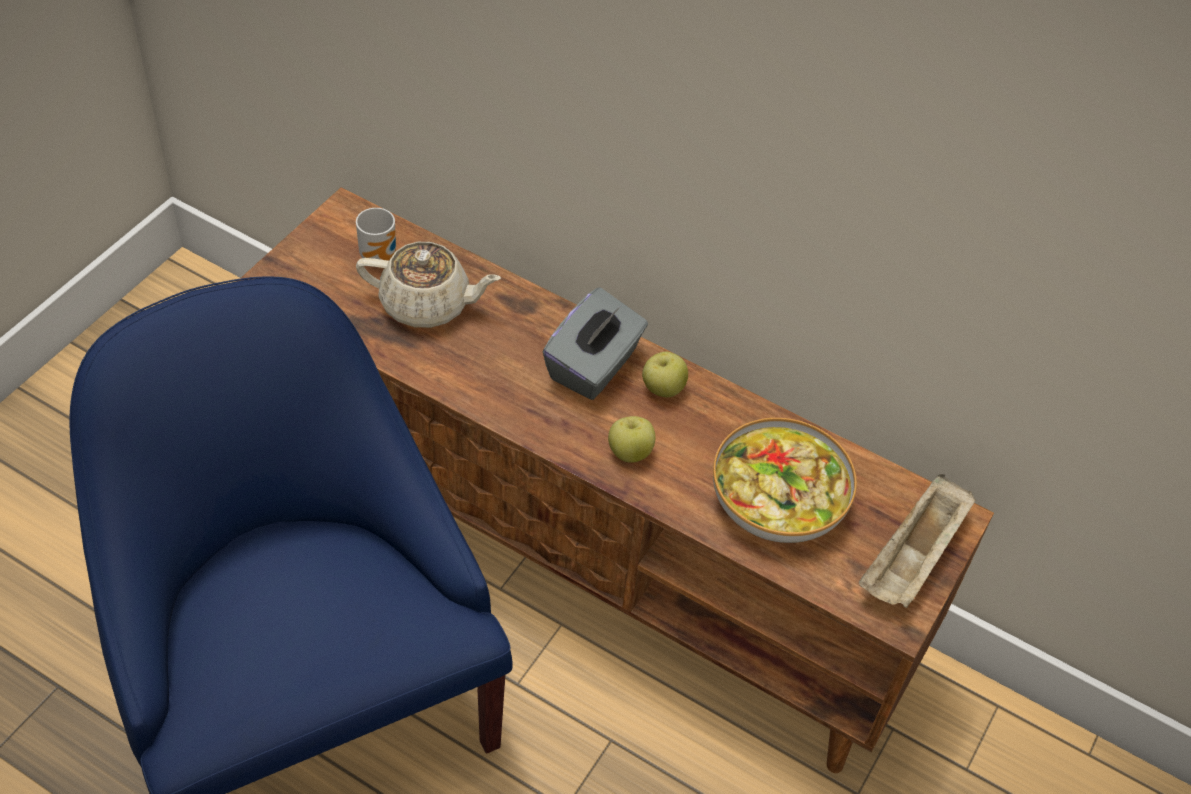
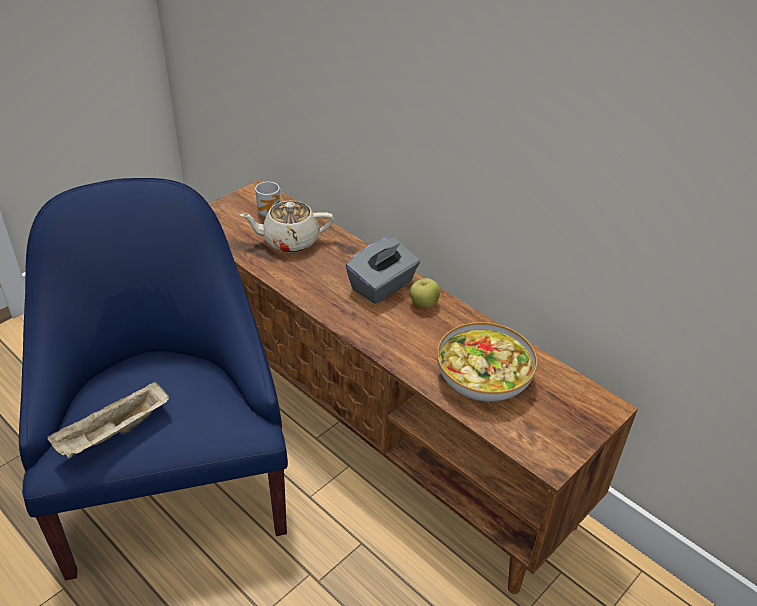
camera: 15 degrees right, 10 degrees down
beige teapot [356,242,501,328] -> beige teapot turned 150 degrees clockwise [240,201,334,253]
apple [608,416,655,463] -> none
beige tray [859,474,976,608] -> beige tray moved to [47,381,169,459]

